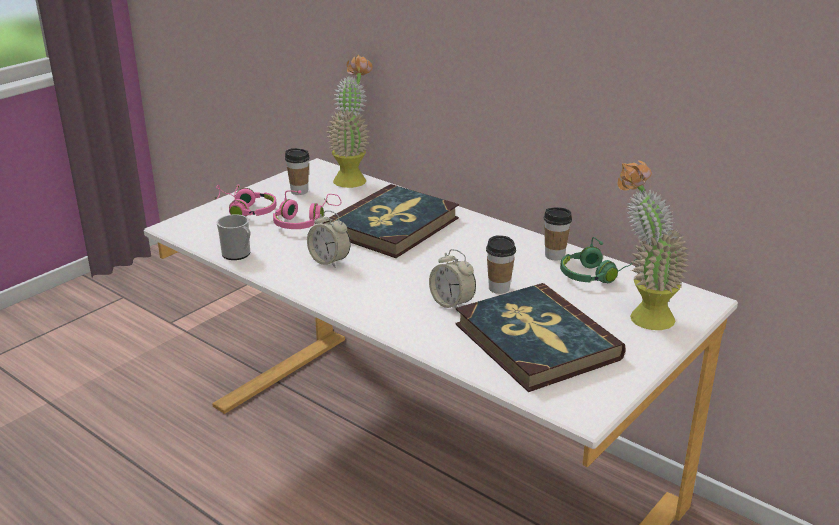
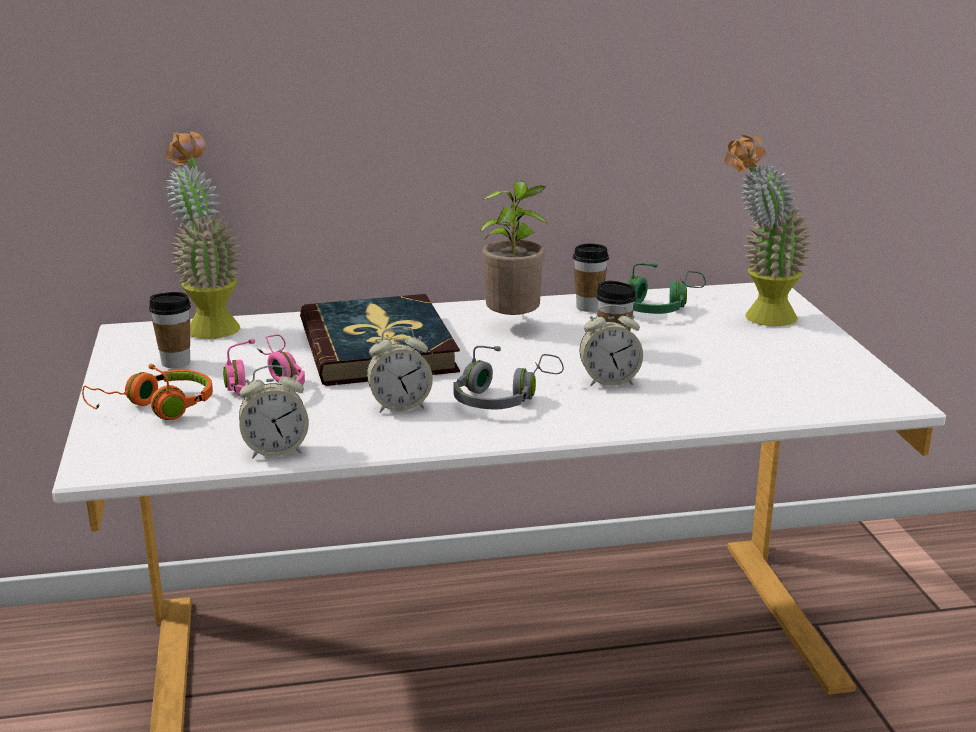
camera: 50 degrees left, 5 degrees down
pink headphones [214,184,277,216] -> orange headphones [82,364,213,420]
mug [216,214,251,260] -> alarm clock [239,365,309,459]
book [456,283,626,392] -> none
none -> grey headphones [453,346,564,410]
none -> potted plant [480,181,549,315]

